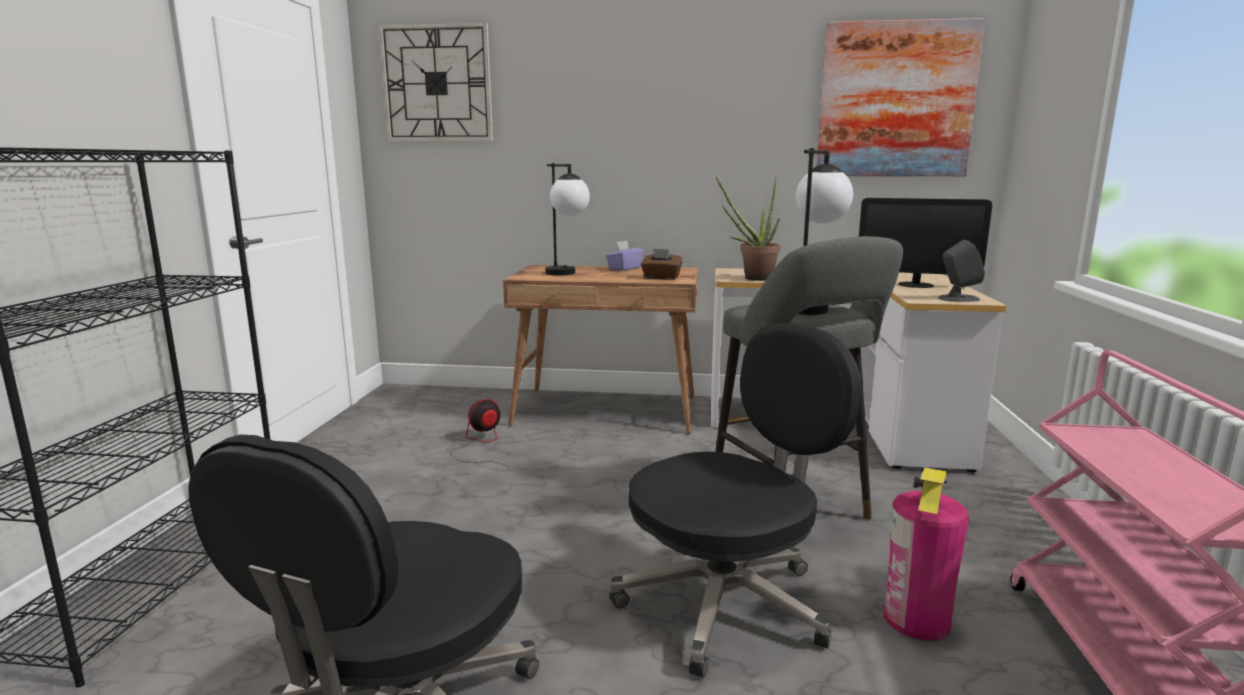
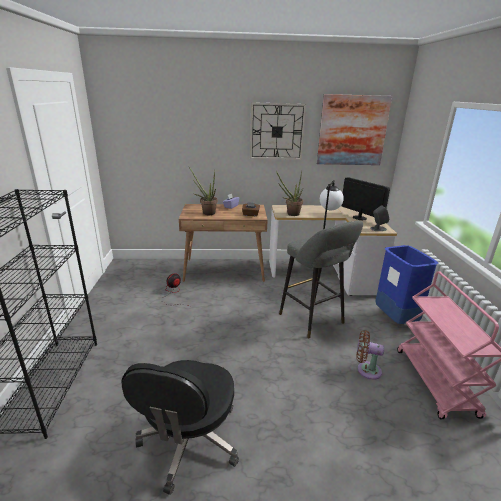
camera: 10 degrees left, 10 degrees up
wall clock [378,22,493,141] -> wall clock moved to [250,102,306,160]
table lamp [545,163,590,275] -> potted plant [188,166,218,215]
black office chair [609,323,861,678] -> none
monitor [859,198,992,288] -> monitor turned 135 degrees counterclockwise [341,177,390,220]
fire extinguisher [884,468,969,640] -> brown fan [356,330,385,380]
none -> blue trash can [375,245,438,324]

